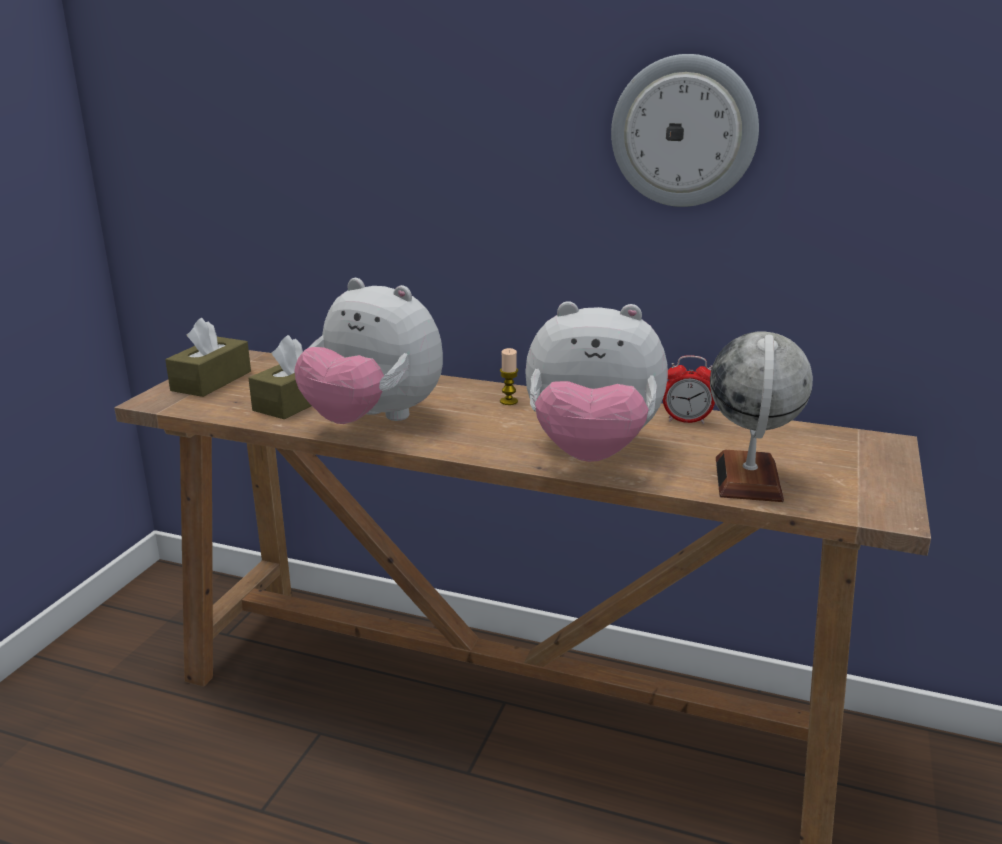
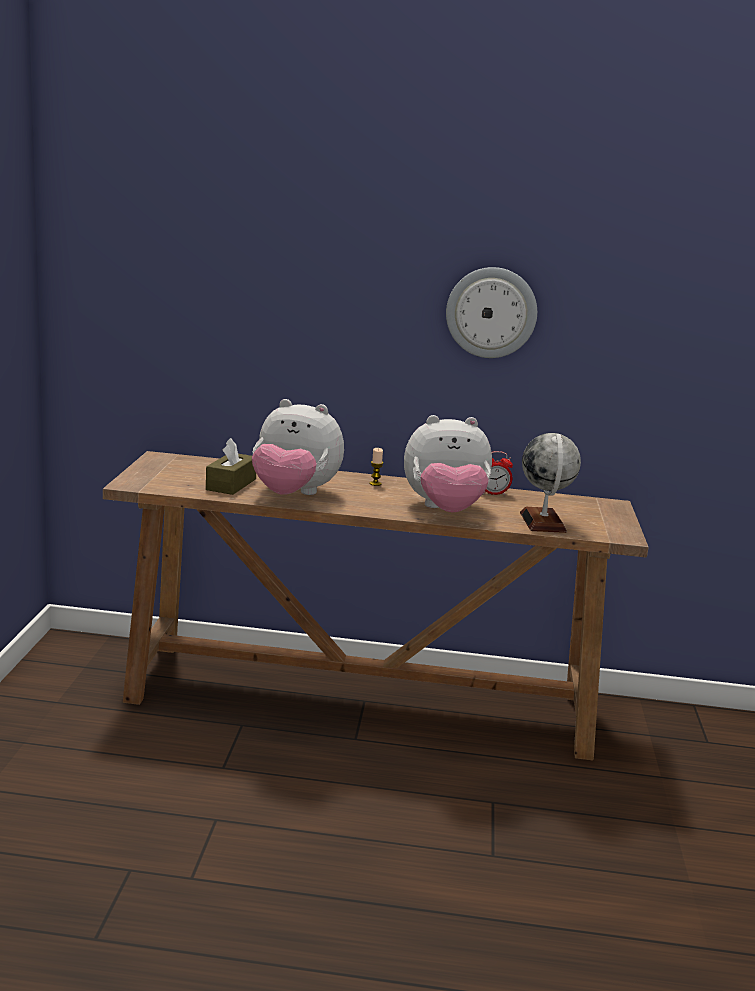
camera: 15 degrees left, 5 degrees down
brown tissue box [165,318,251,397] -> none

